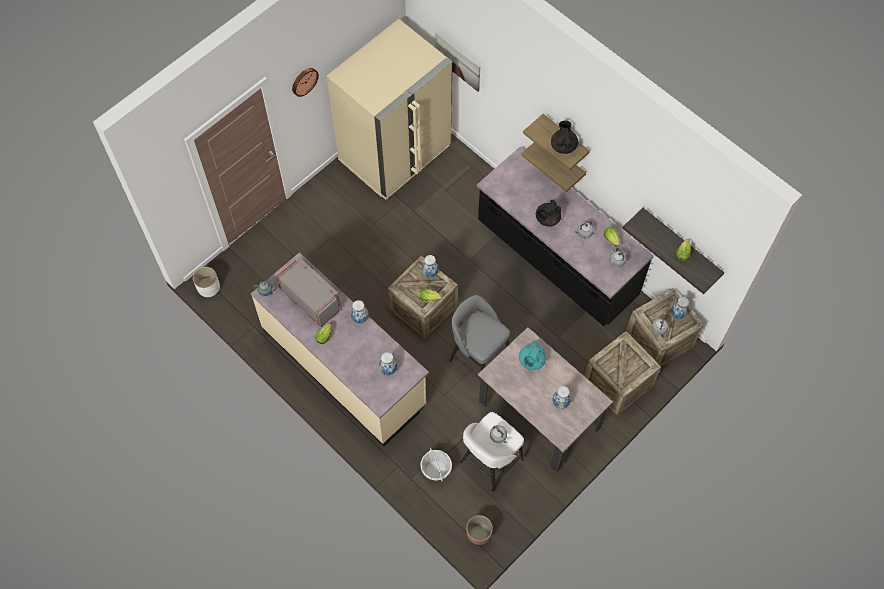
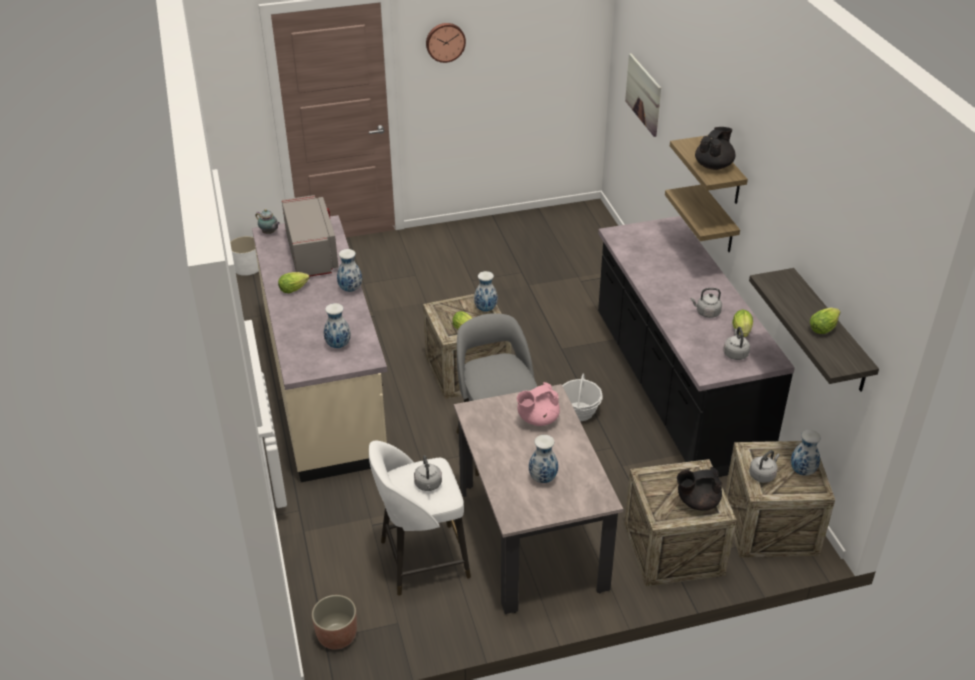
camera: 30 degrees right, 25 degrees down
beige fridge [326,19,452,200] -> none
basket [421,448,452,481] -> basket moved to [562,373,603,421]
turquoise teapot [519,342,546,370] -> pink teapot [517,382,560,426]
black teapot [536,200,561,227] -> black teapot moved to [677,467,722,510]

